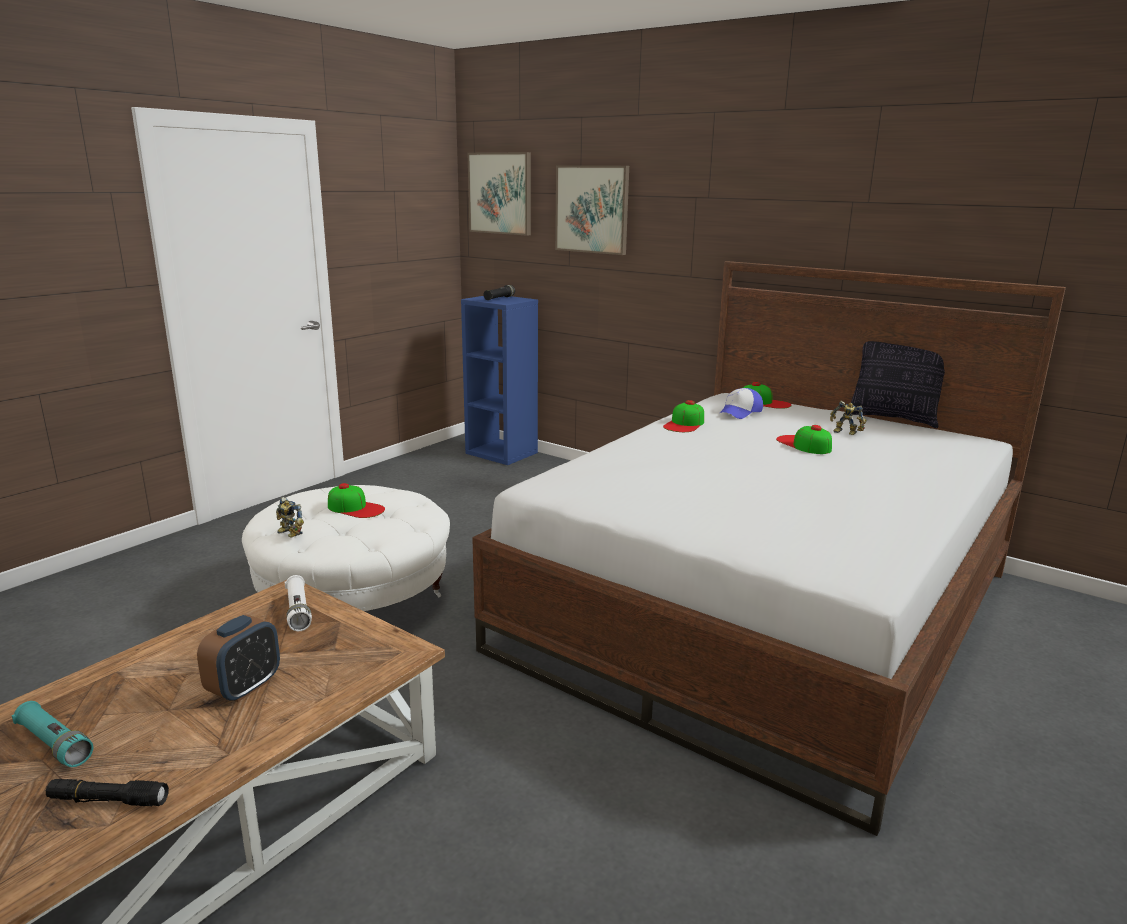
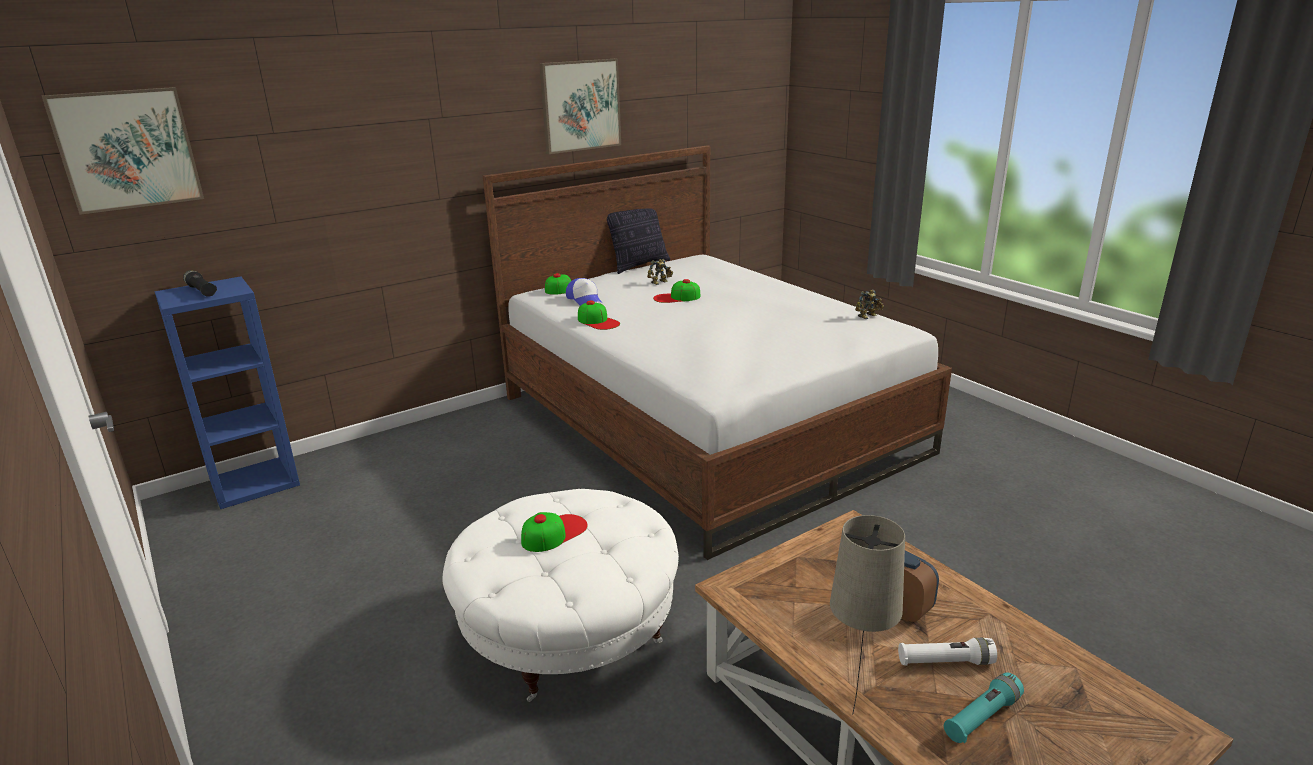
camera: 70 degrees left, 5 degrees up
black flashlight [46,779,169,806] -> none
toy robot [276,497,304,538] -> toy robot moved to [855,289,884,319]
white flashlight [285,575,312,631] -> white flashlight moved to [898,638,997,666]
picture [555,165,629,255] -> picture moved to [539,59,621,154]
none -> beige table lamp [830,515,905,715]

